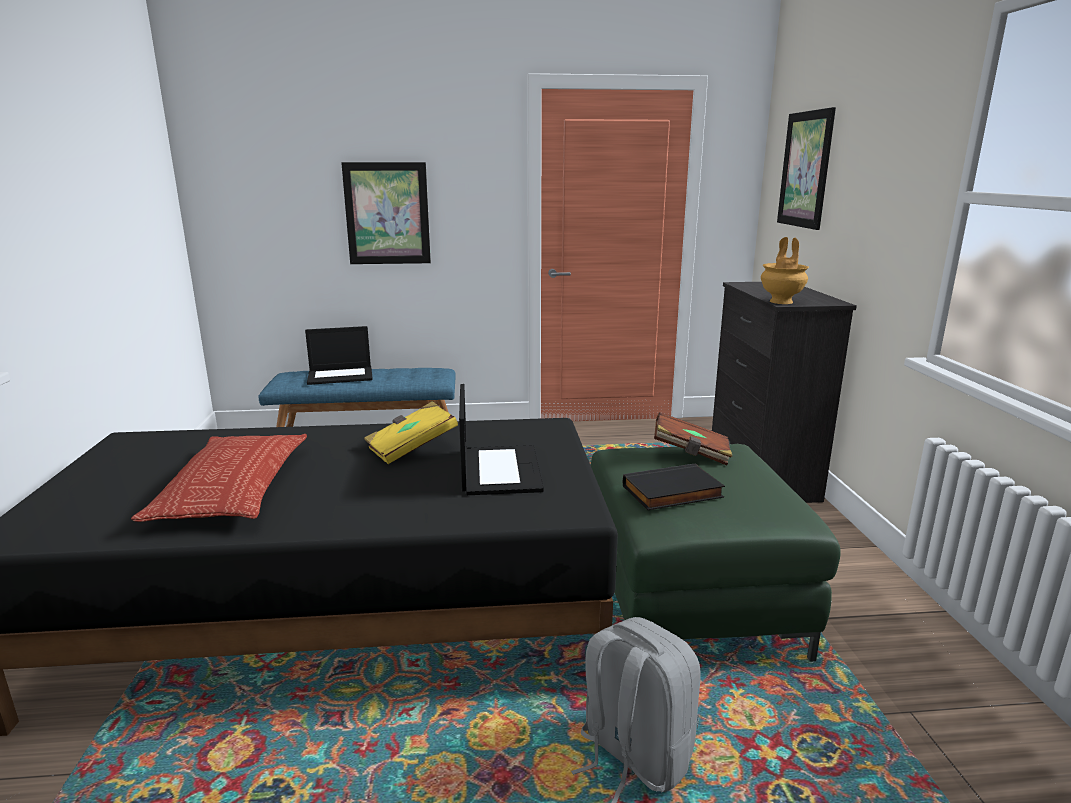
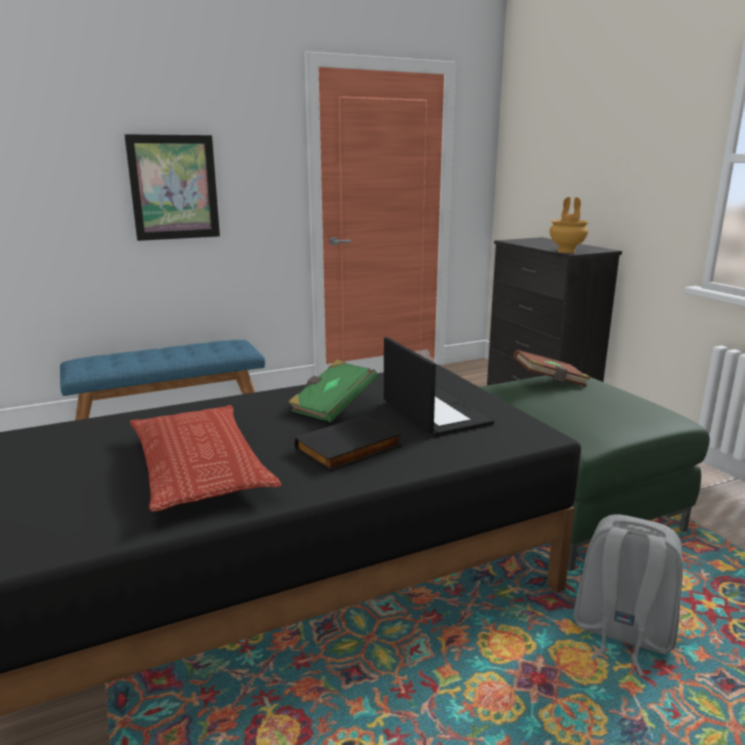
camera: 20 degrees left, 0 degrees up
laptop [305,326,373,385] -> none
yellow book [364,401,458,464] -> green book [288,360,378,422]
black book [623,463,725,510] -> black book moved to [295,415,402,472]
picture [777,107,836,230] -> none

